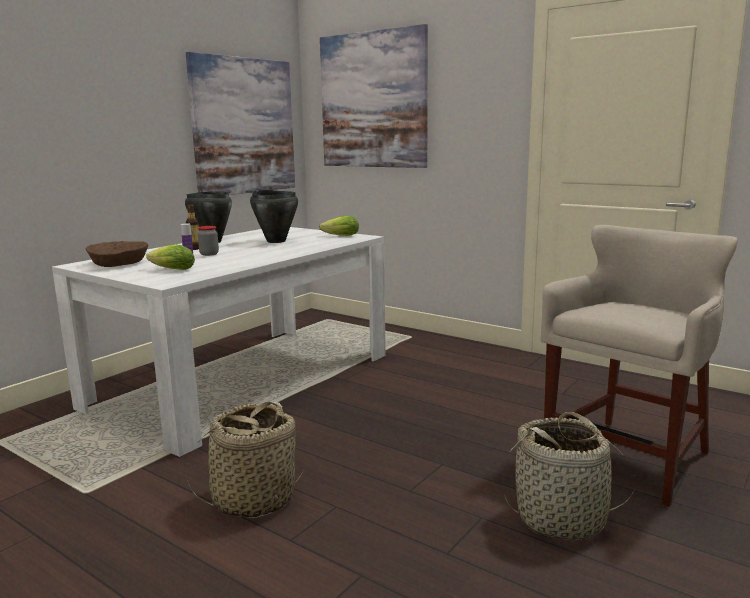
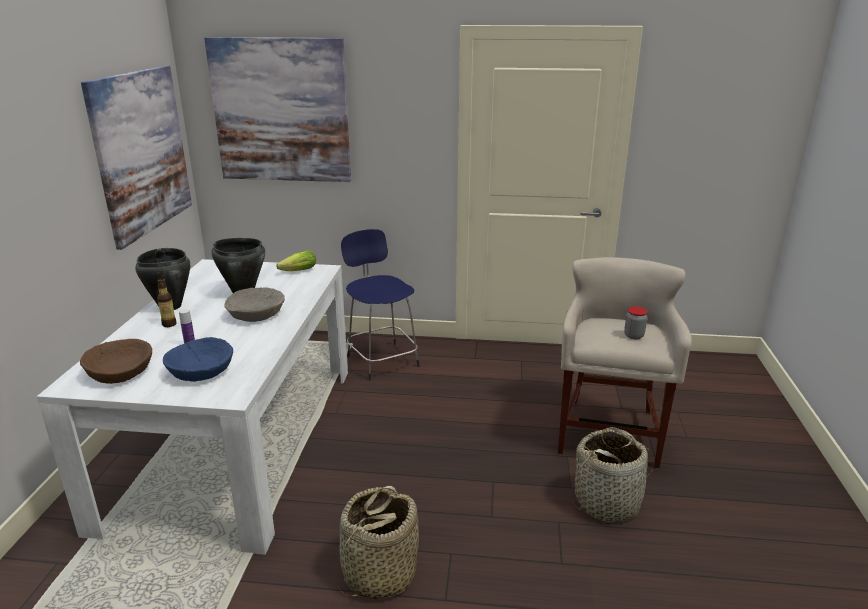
camera: 30 degrees left, 10 degrees up
lettuce [146,245,195,270] -> blue bowl [163,337,233,382]
jar [198,226,219,256] -> jar moved to [624,306,647,339]
none -> beige bowl [224,287,285,322]
none -> blue stool [341,229,419,381]

